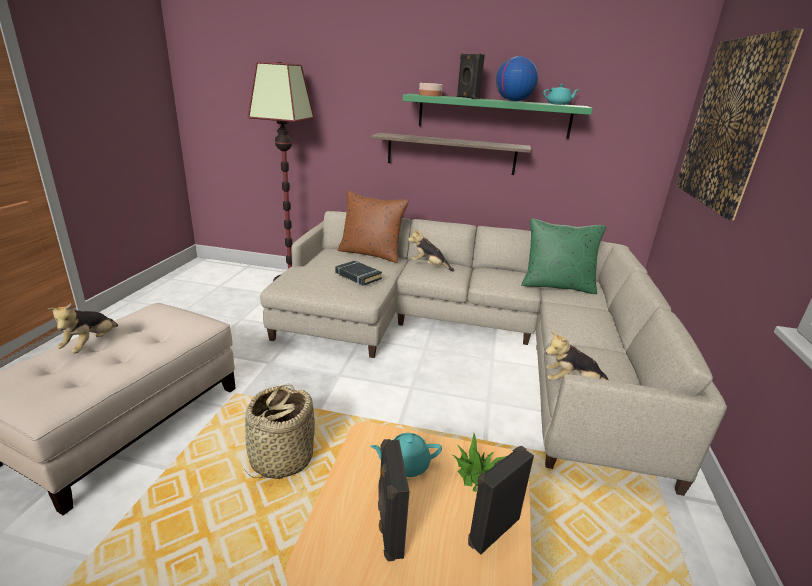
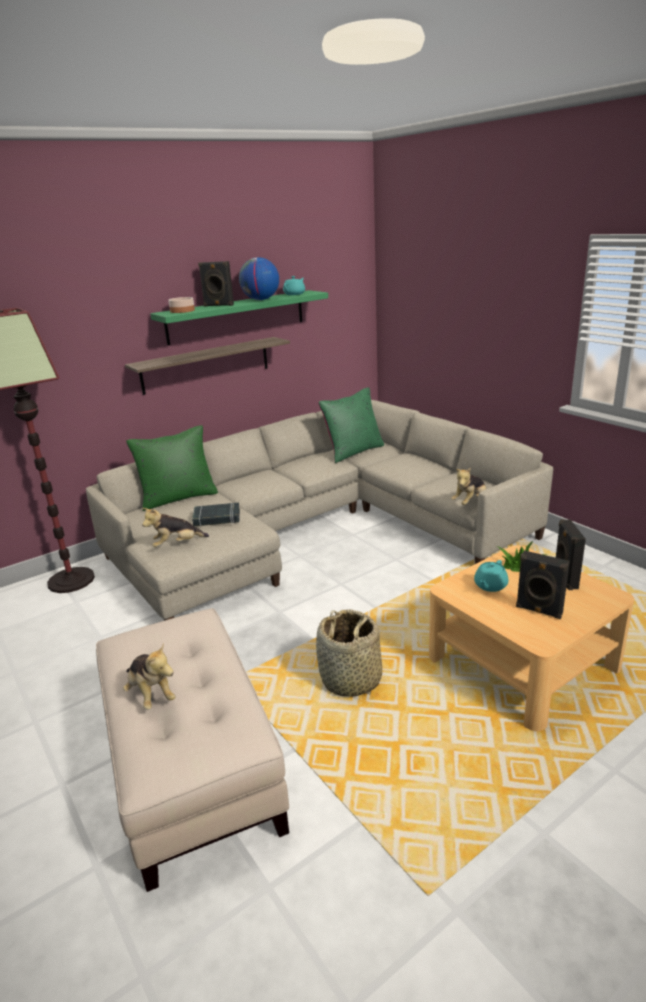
camera: 45 degrees left, 0 degrees up
brown pillow [337,191,409,263] -> green pillow [126,425,218,511]
plush toy [408,228,454,272] -> plush toy moved to [142,508,209,547]
picture [676,28,804,220] -> none

